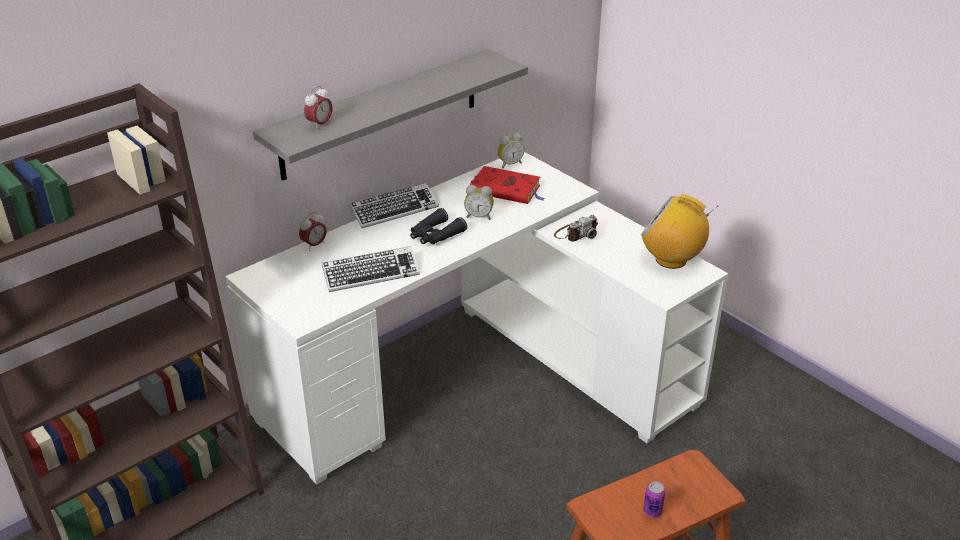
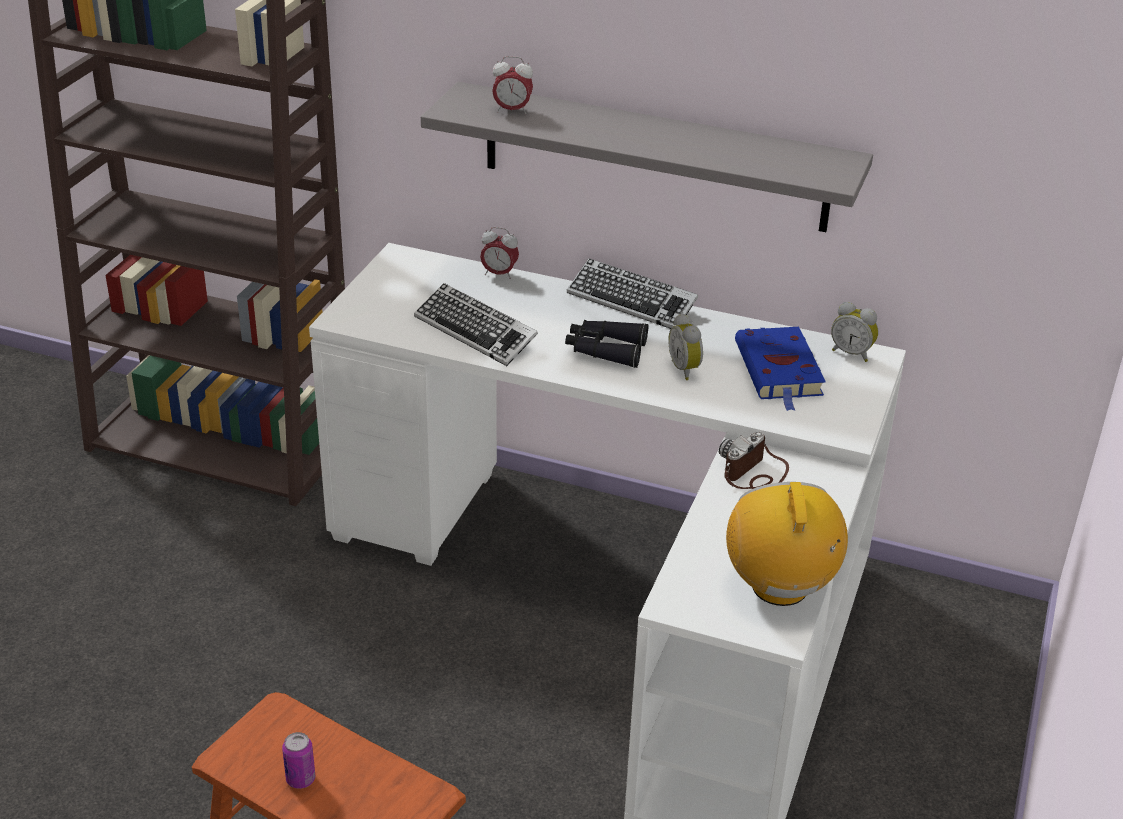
camera: 60 degrees right, 0 degrees up
red book [470,166,545,204] -> blue book [735,327,826,411]
camera [554,215,598,242] -> camera turned 105 degrees clockwise [719,431,789,489]

